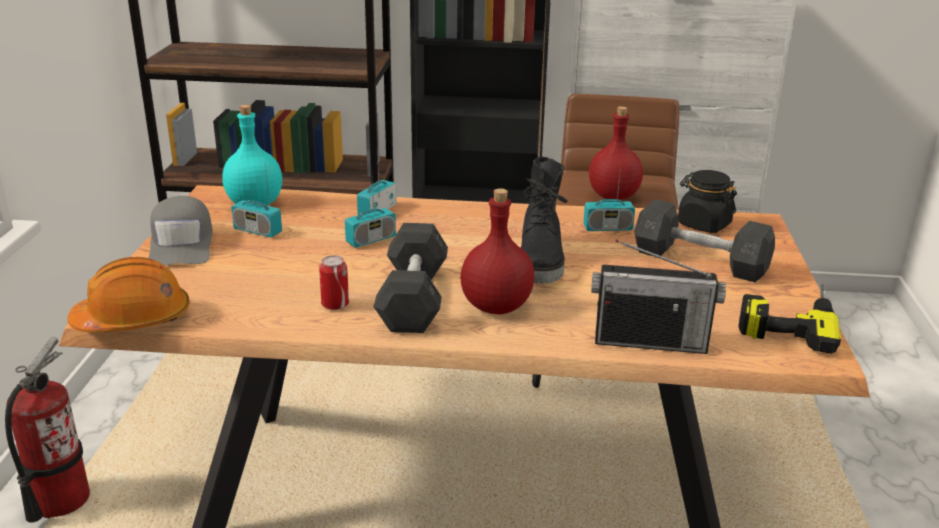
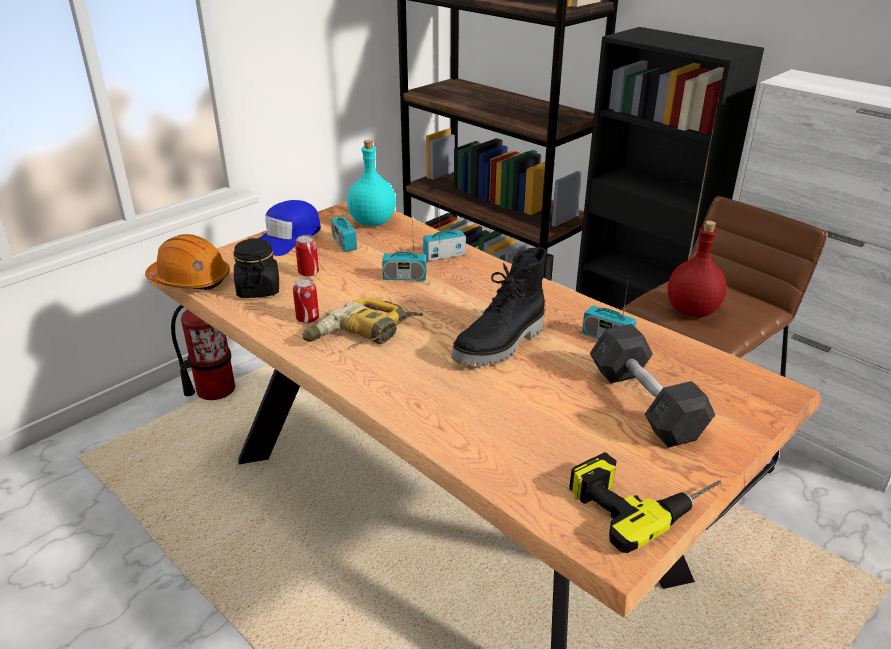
camera: 40 degrees right, 5 degrees up
grey cap [149,196,213,266] -> blue cap [258,200,321,256]
grey dumbbell [373,223,448,333] -> power drill [302,298,423,348]
red bottle [460,188,535,314] -> none
radio [591,240,726,354] -> none
black jar [678,170,737,233] -> black jar moved to [233,238,279,298]
none -> can [295,235,319,277]

